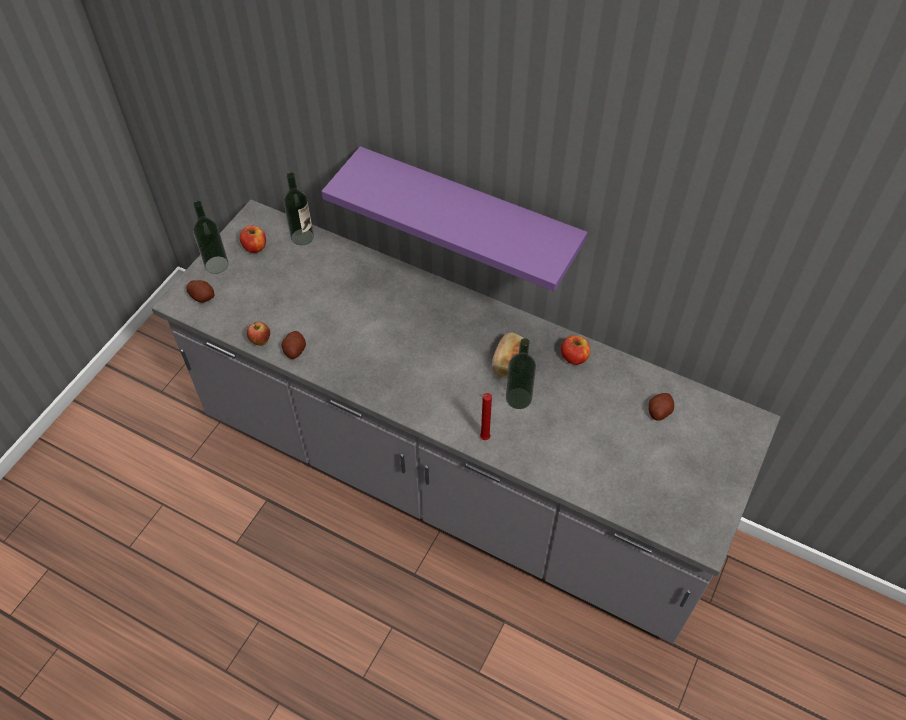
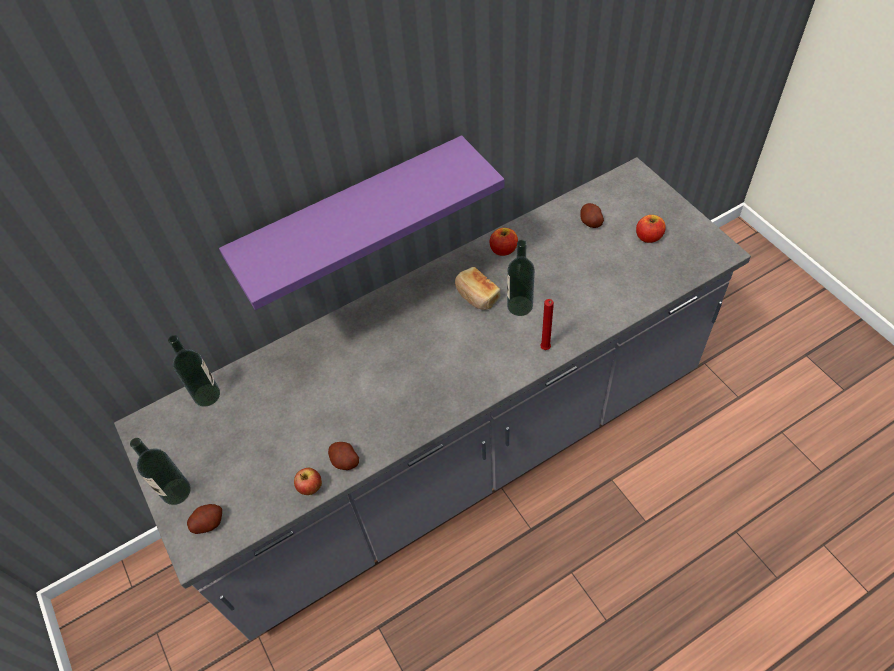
camera: 55 degrees left, 0 degrees up
apple [240,225,266,253] -> apple moved to [636,215,666,243]

